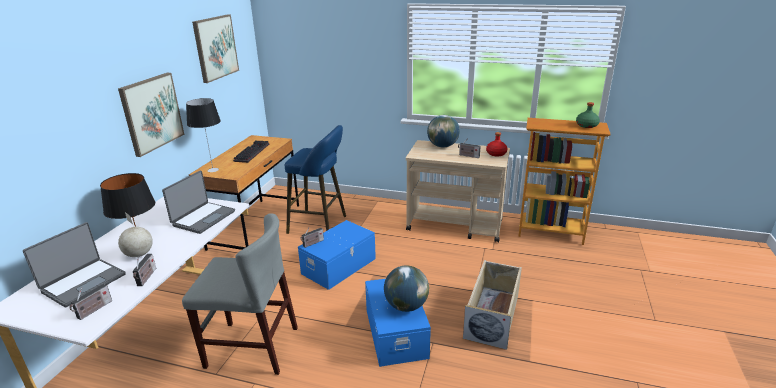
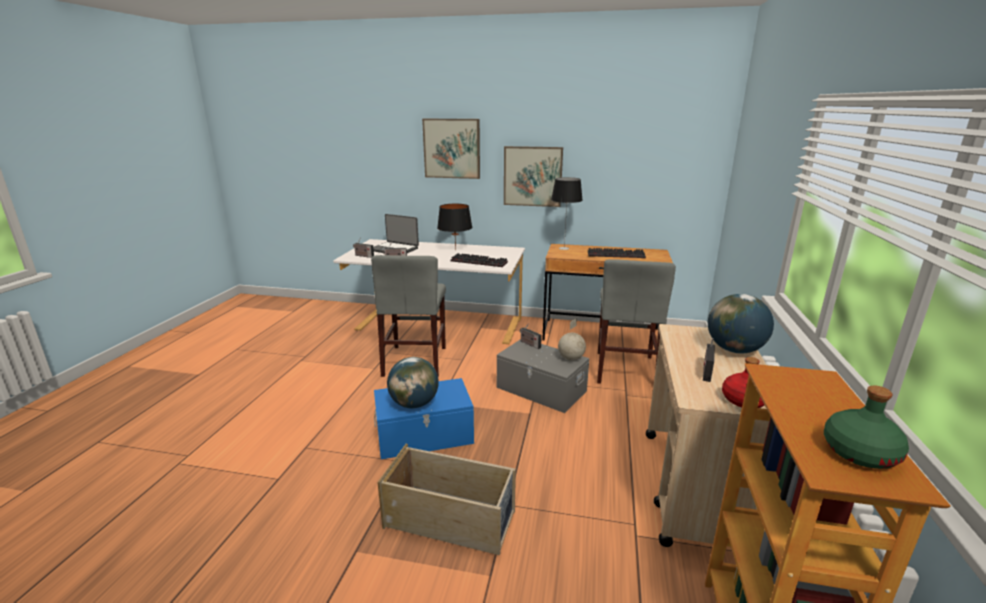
camera: 85 degrees right, 5 degrees down
globe [118,212,153,257] -> globe moved to [558,318,586,360]
laptop [162,171,235,234] -> keyboard [451,253,508,267]
picture [192,15,239,83] -> picture moved to [422,119,480,179]
blue stool [285,125,346,234] -> grey chair [597,259,676,384]
blue storage box [298,220,376,290] -> grey storage box [497,339,589,413]

